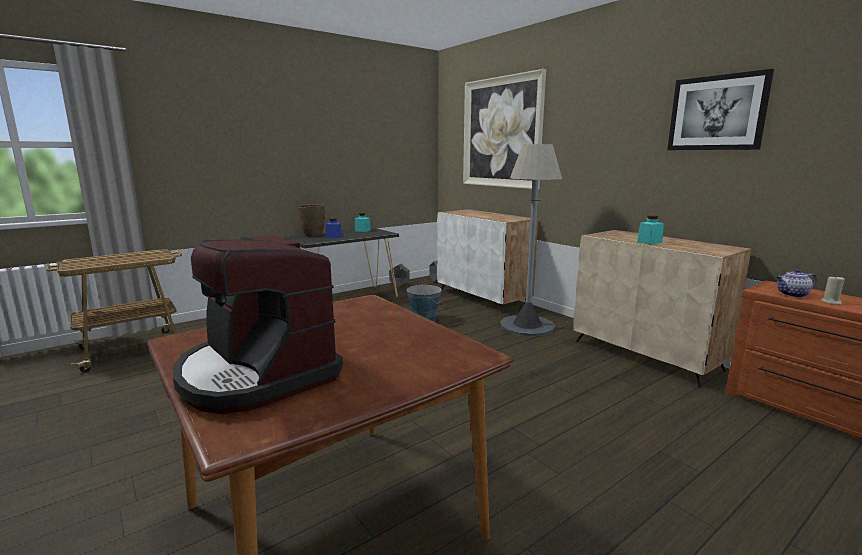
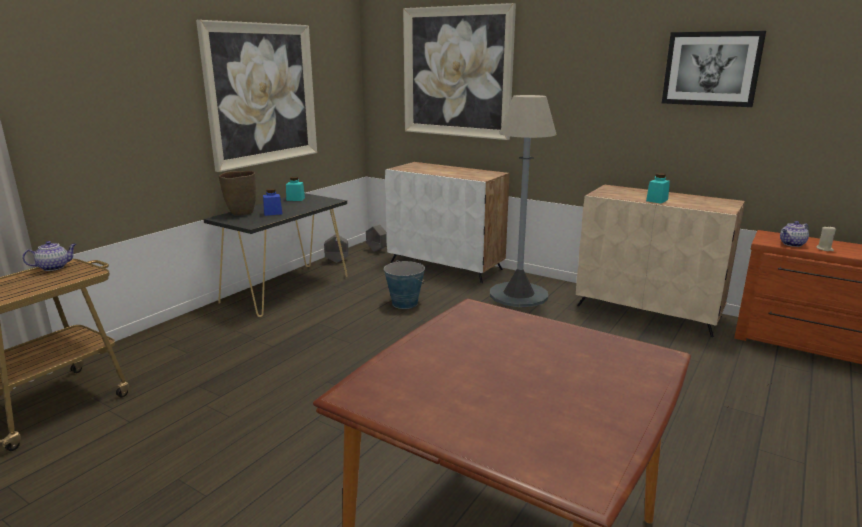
camera: 20 degrees left, 5 degrees up
coffee machine [173,235,343,414] -> none
none -> teapot [22,241,76,271]
none -> picture [196,20,317,172]

